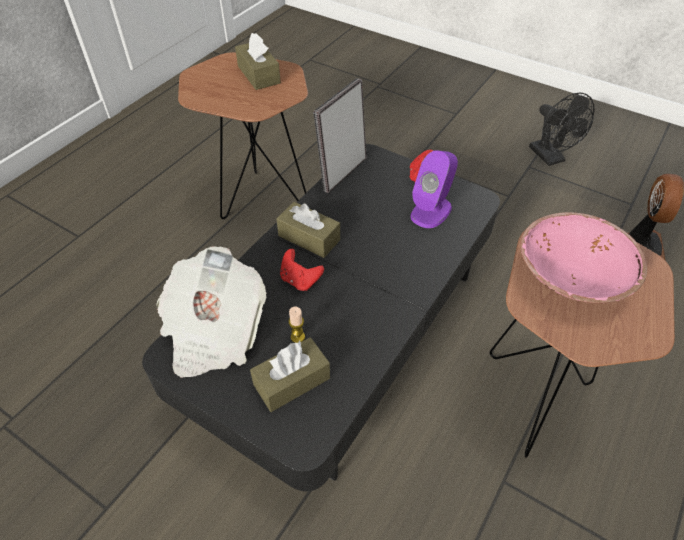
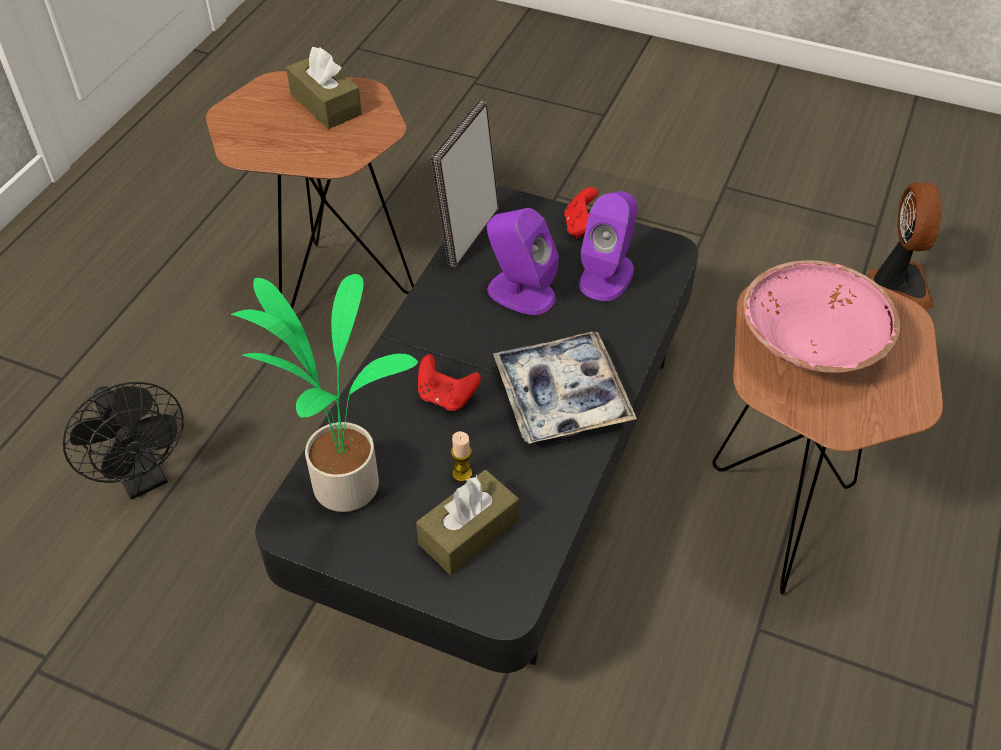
camera: 10 degrees left, 0 degrees up
newspaper [156,246,267,378] -> potted plant [231,274,418,512]
brown tissue box [276,202,340,258] -> none
black fan [529,93,594,166] -> black fan moved to [63,382,184,499]
none -> purple speaker [487,208,559,315]
none -> tray [493,332,637,444]

